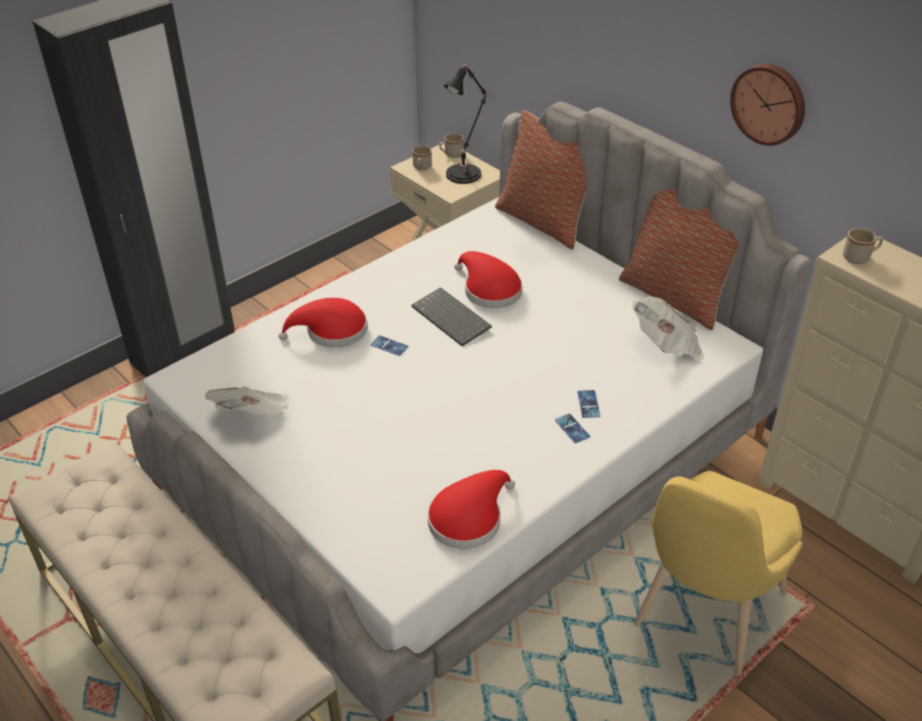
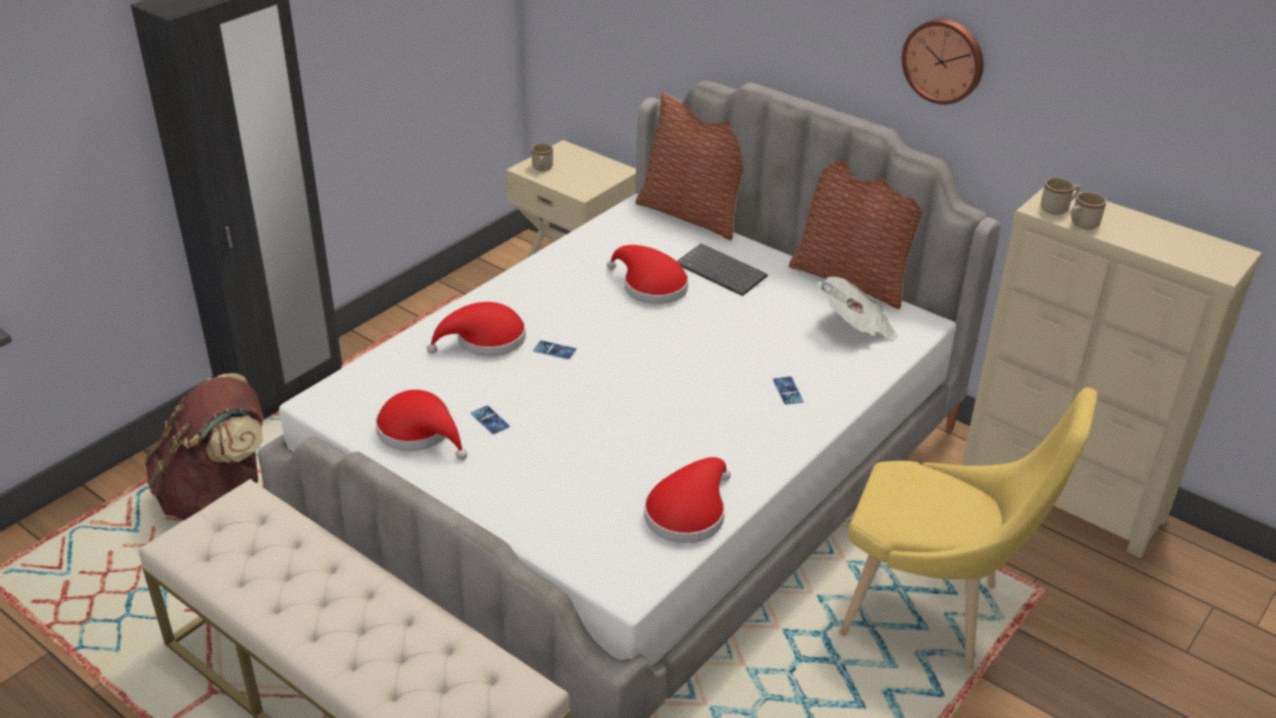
camera: 10 degrees left, 5 degrees down
newspaper [205,387,289,415] -> red hat [375,390,467,460]
keyboard [411,287,492,346] -> keyboard moved to [677,243,768,296]
beige mug [439,133,464,158] -> beige mug moved to [1071,192,1107,229]
black table lamp [444,63,488,184] -> none
phone [555,414,590,443] -> phone moved to [471,406,510,434]
yellow chair [634,471,803,676] -> yellow chair turned 90 degrees counterclockwise [839,388,1097,670]
none -> brown backpack [145,373,264,520]

